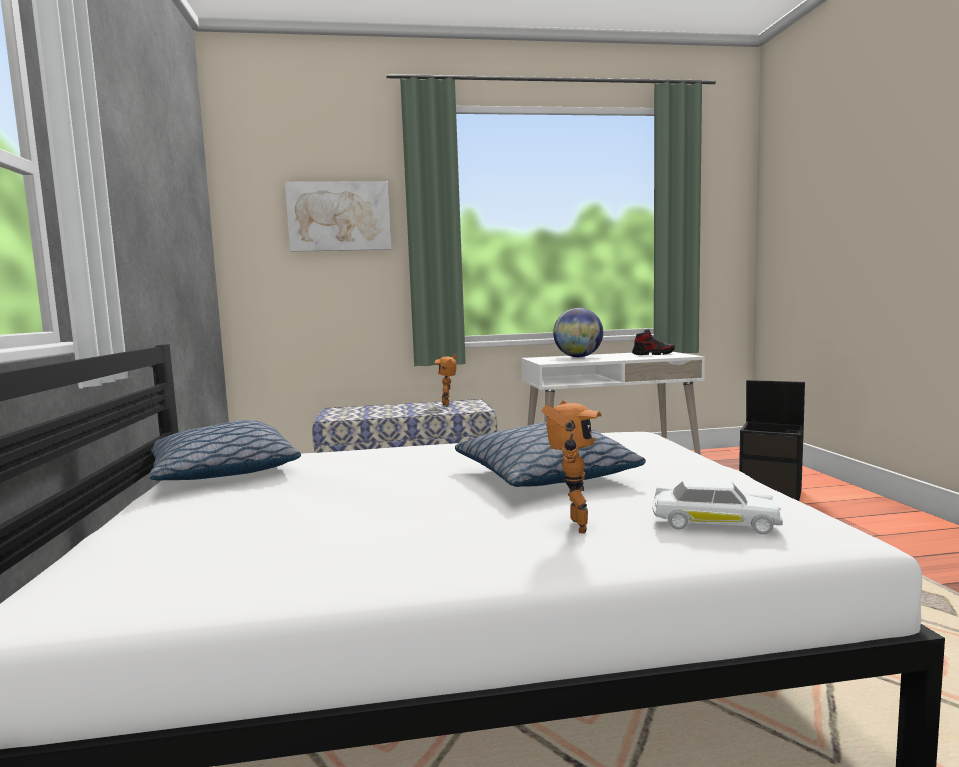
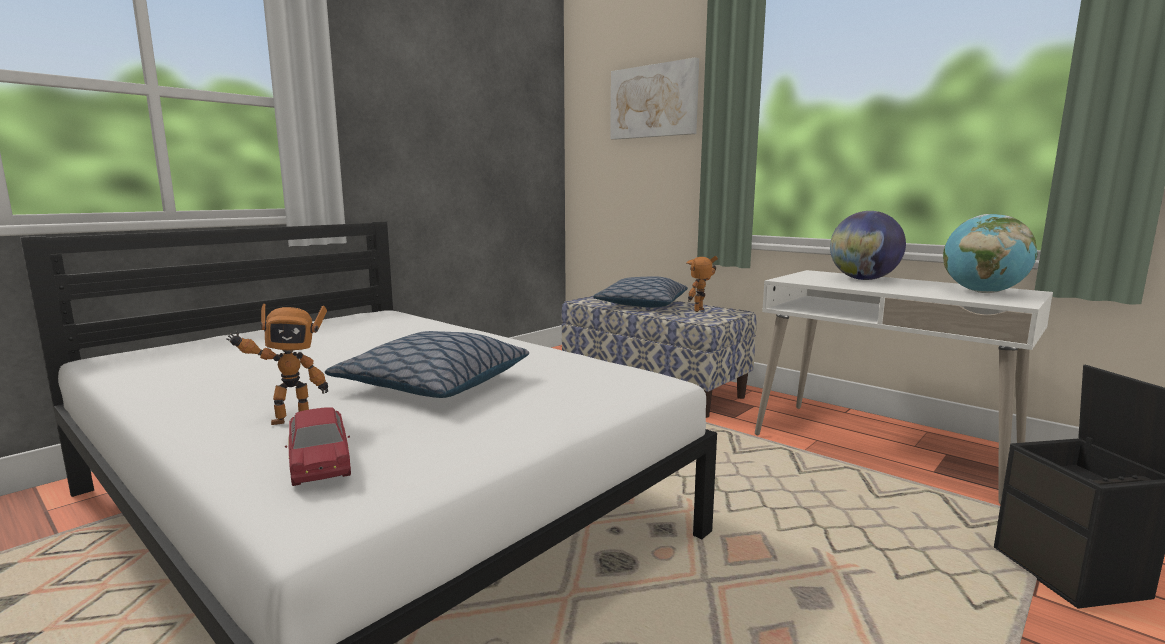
camera: 50 degrees right, 5 degrees up
pillow [149,420,301,481] -> pillow moved to [593,276,688,308]
shoe [632,329,675,355] -> globe [943,214,1038,293]
white toy car [652,477,783,535] -> red toy car [285,407,351,486]

